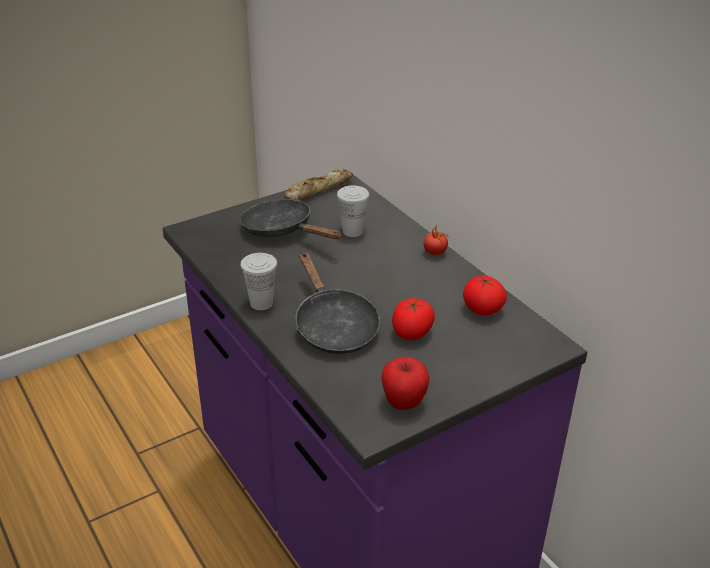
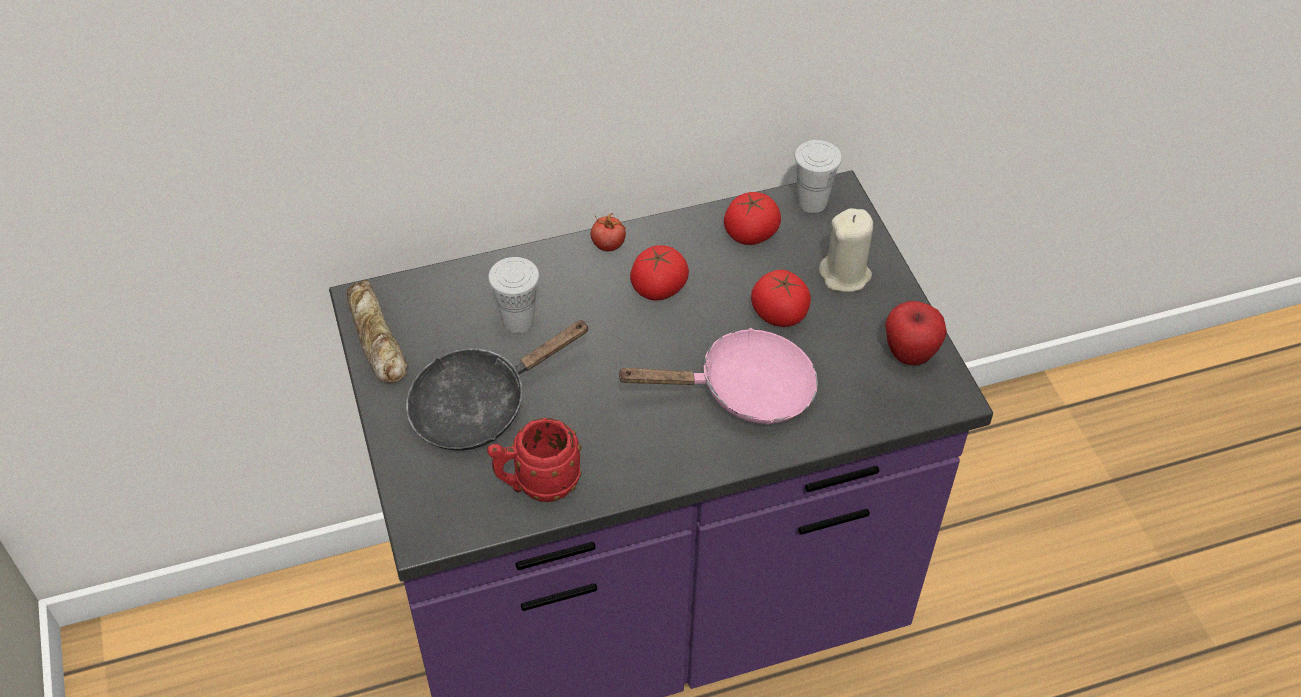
camera: 75 degrees left, 15 degrees up
white cup [241,253,277,310] -> white cup moved to [794,140,842,213]
black frying pan [296,251,380,354] -> pink frying pan [616,328,818,425]
none -> red mug [487,418,582,502]
none -> tomato [630,245,689,301]
none -> beige candle [819,208,873,292]

